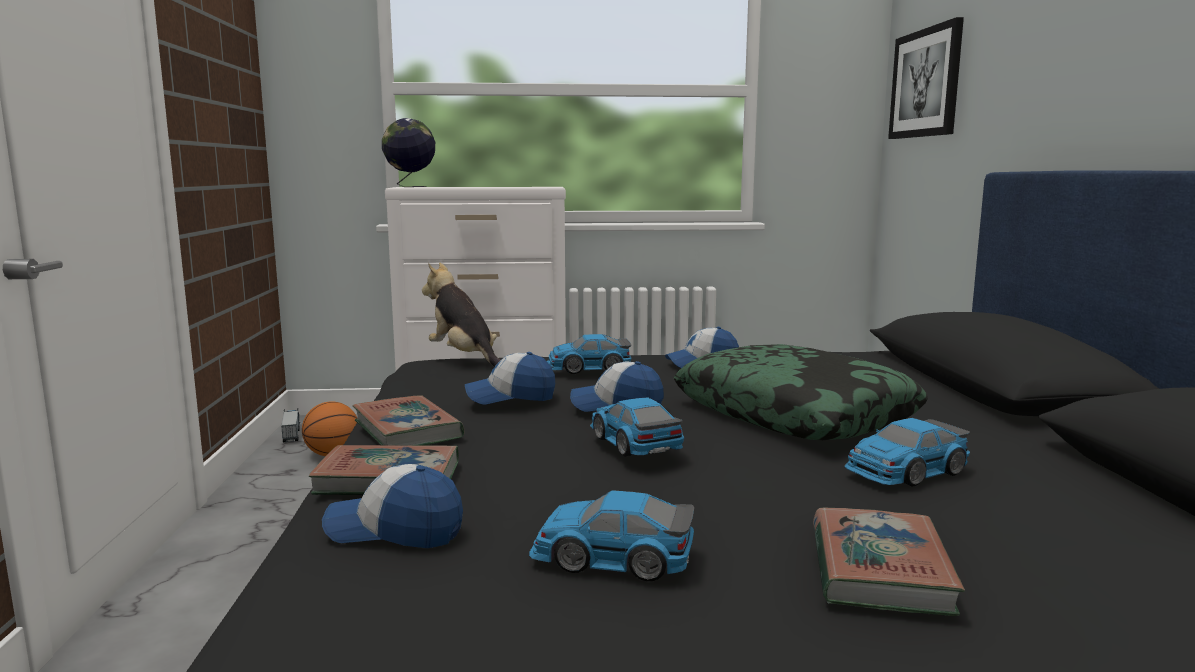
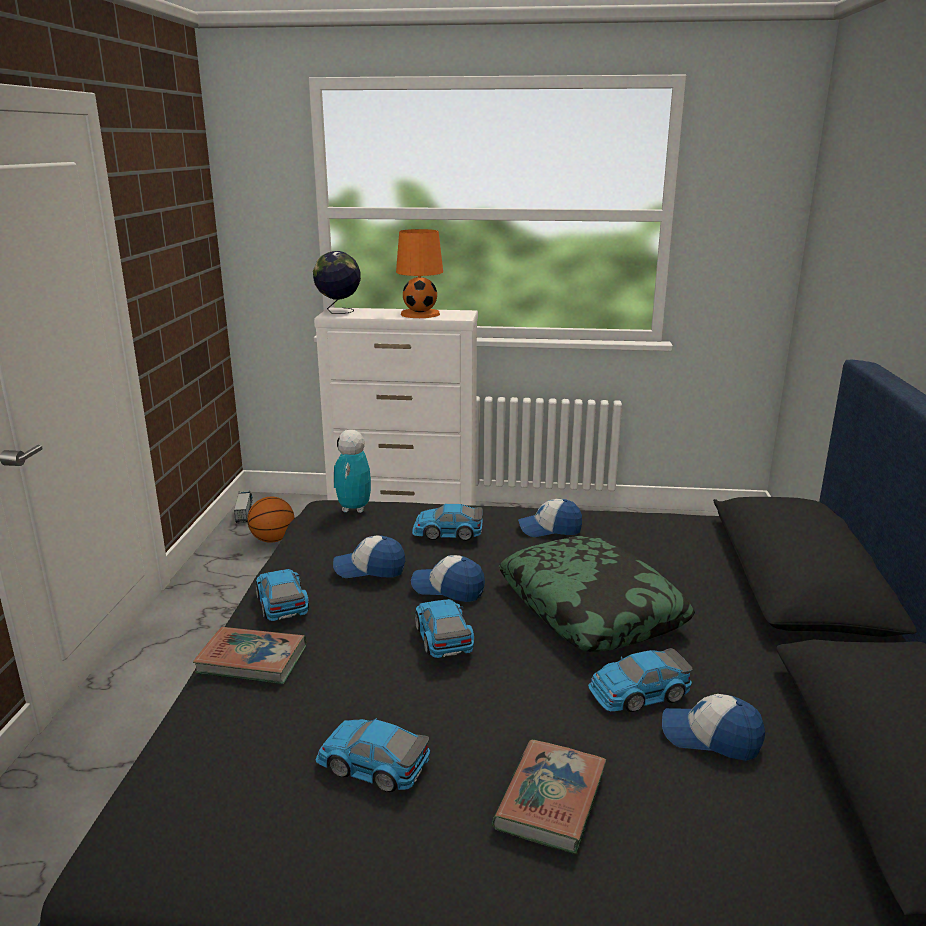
camera: 10 degrees right, 10 degrees up
cap [322,464,463,548] -> cap moved to [662,694,765,761]
book [353,395,464,446] -> toy car [255,569,309,621]
plush toy [422,263,501,367] -> toy robot [334,430,371,513]
picture [888,17,964,139] -> none
none -> orange table lamp [396,229,443,318]

